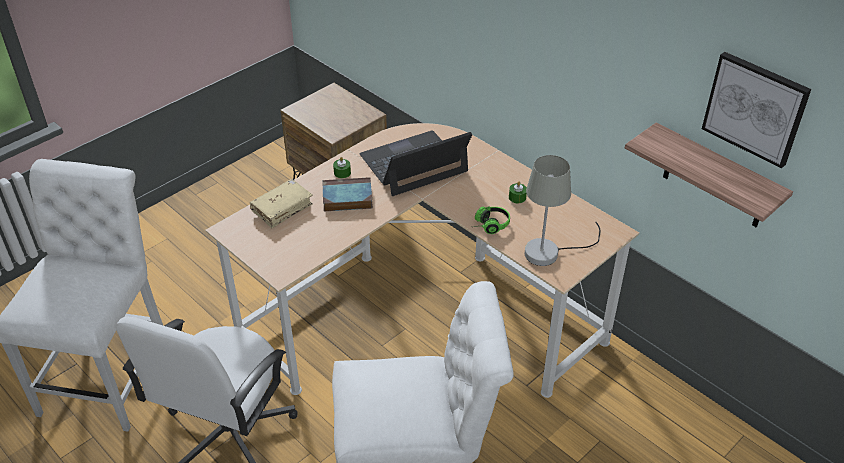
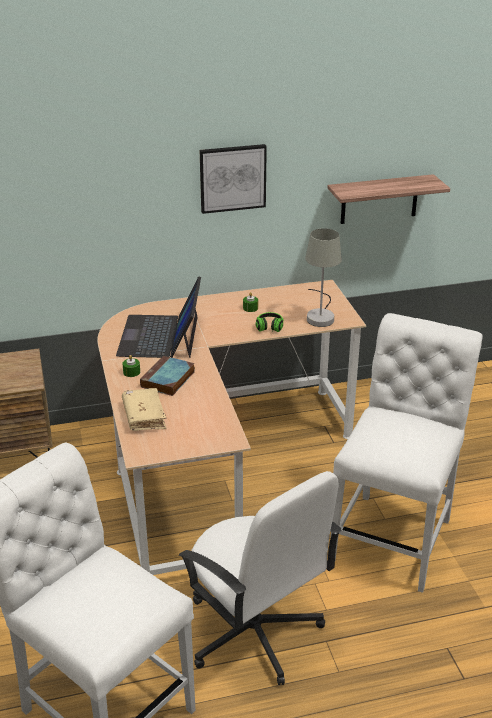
camera: 60 degrees left, 10 degrees down
picture [702,52,811,168] -> picture moved to [200,144,267,214]

